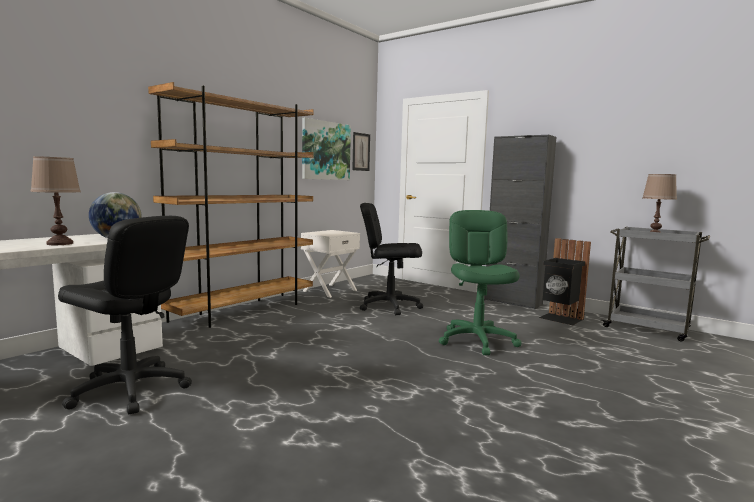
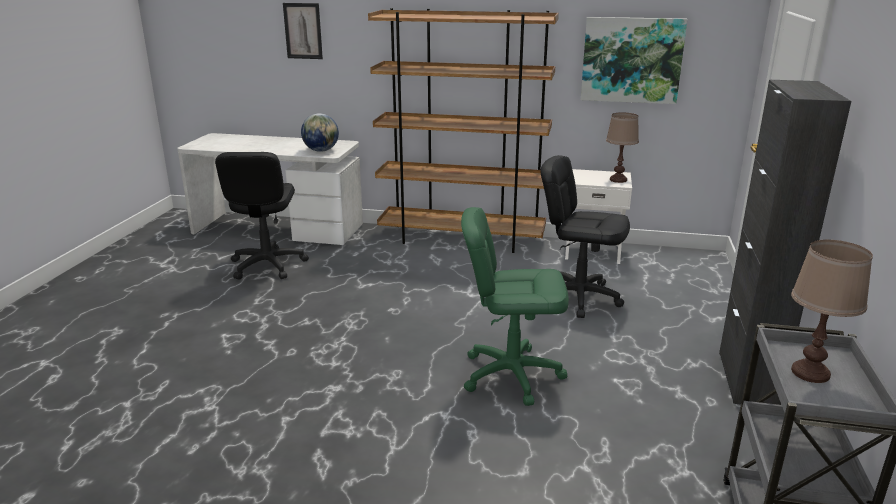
camera: 65 degrees right, 15 degrees up
brown table lamp [30,156,81,245] -> brown table lamp moved to [606,112,639,183]
picture [352,132,370,171] -> picture moved to [283,3,323,59]
black office chair [360,203,423,316] -> black office chair turned 45 degrees counterclockwise [541,155,630,318]
green office chair [439,210,521,355] -> green office chair turned 150 degrees counterclockwise [461,207,569,406]
black trash can [539,238,591,325] -> none

